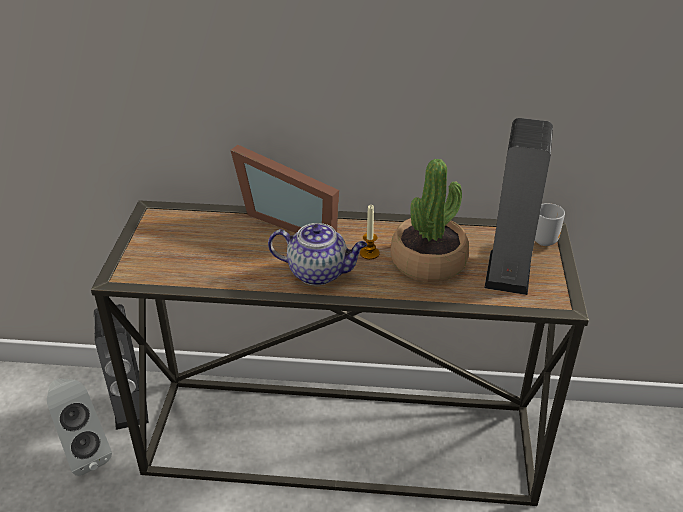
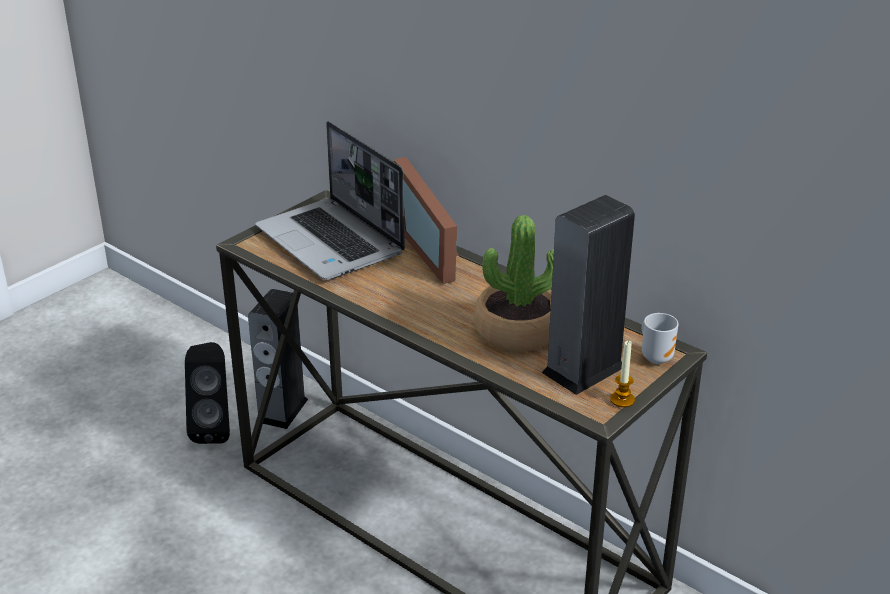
camera: 35 degrees right, 5 degrees down
white speaker [47,379,112,476] -> black speaker [185,342,230,444]
teapot [268,223,367,286] -> none
candle [360,205,380,260] -> candle moved to [610,341,635,408]
none -> laptop [256,121,405,280]

